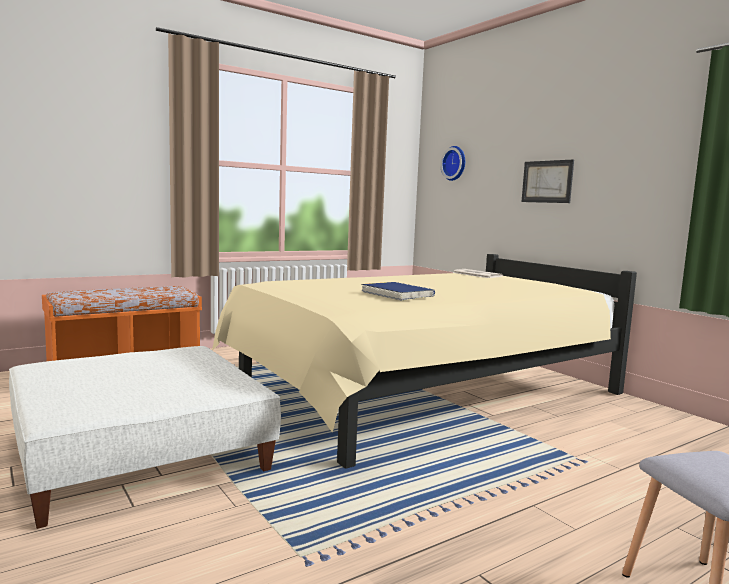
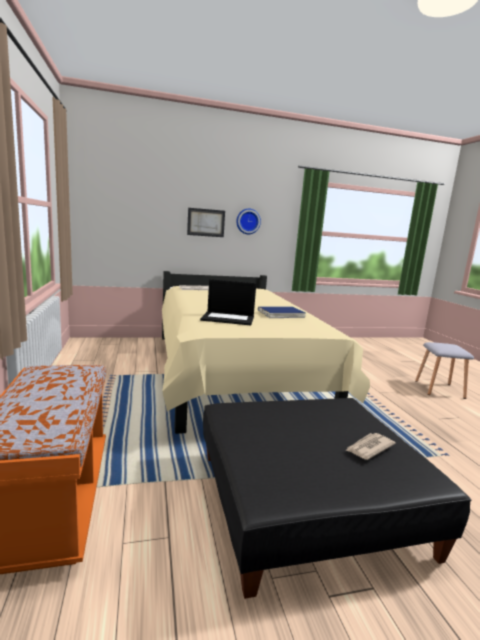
camera: 70 degrees left, 5 degrees up
white ottoman [9,346,281,529] -> black ottoman [203,398,472,599]
wall clock [440,146,465,181] -> wall clock moved to [236,209,261,234]
none -> laptop [200,279,256,325]
none -> newspaper [345,433,396,460]

